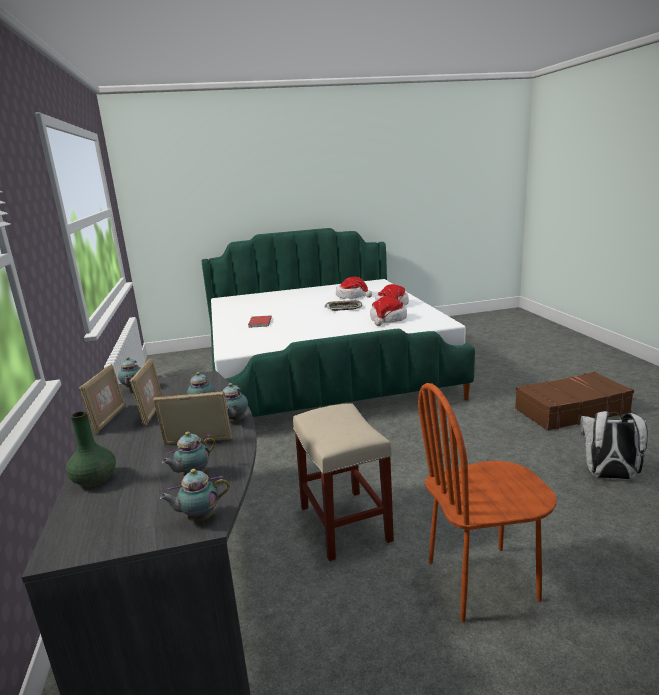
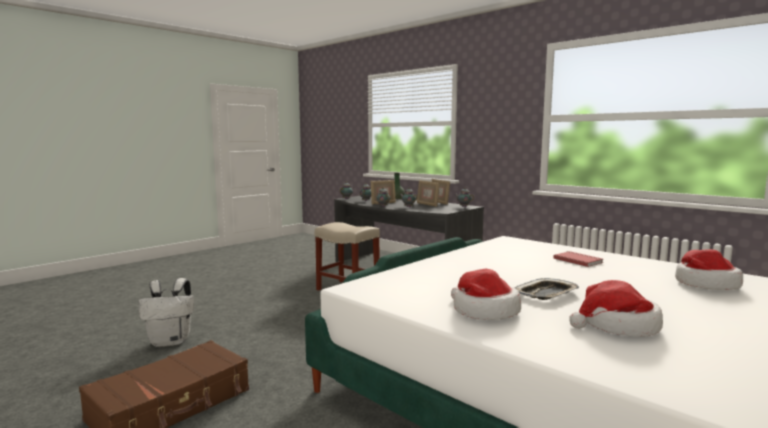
camera: 145 degrees right, 10 degrees down
hat [370,296,407,326] -> hat moved to [675,249,743,290]
brown chair [418,383,557,622] -> none

